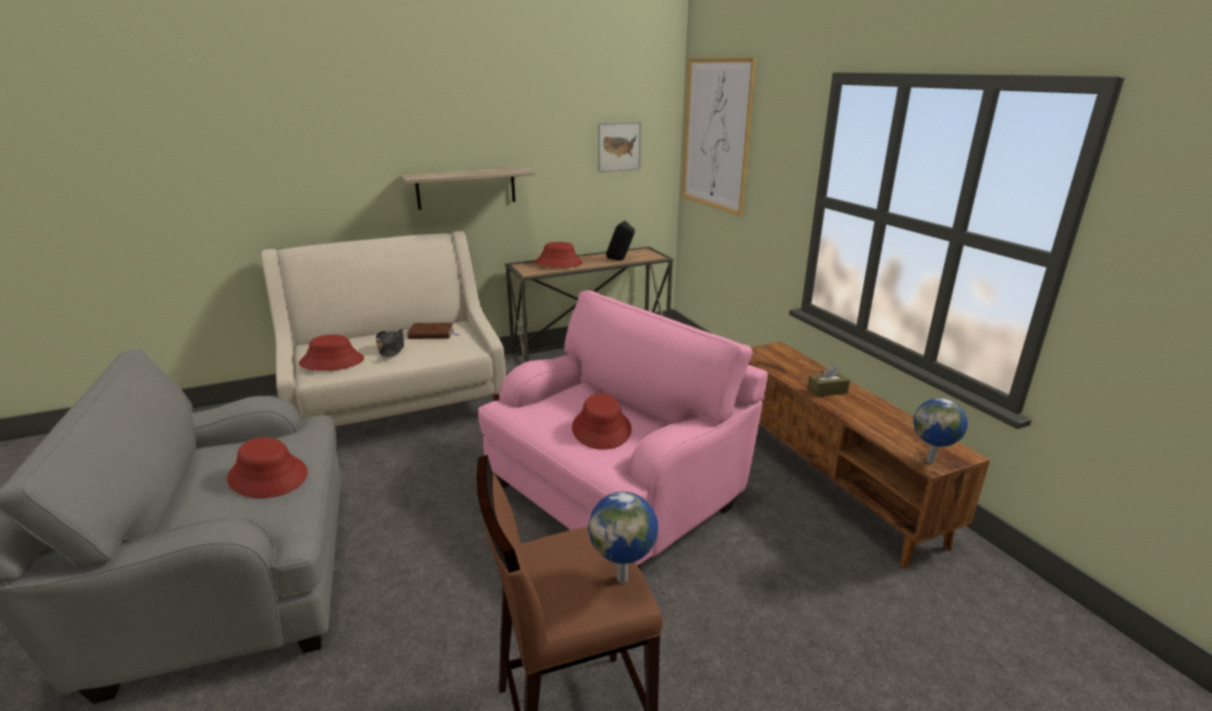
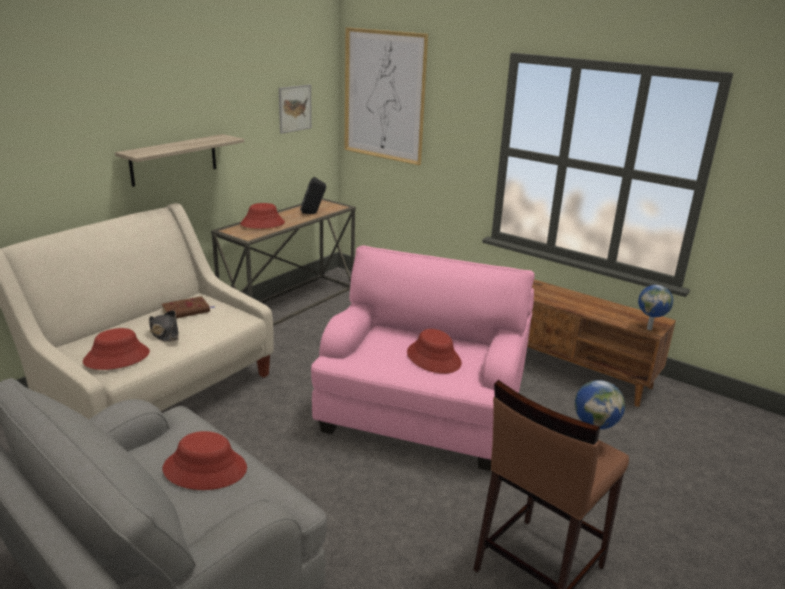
camera: 30 degrees left, 0 degrees up
brown tissue box [807,365,850,397] -> none

